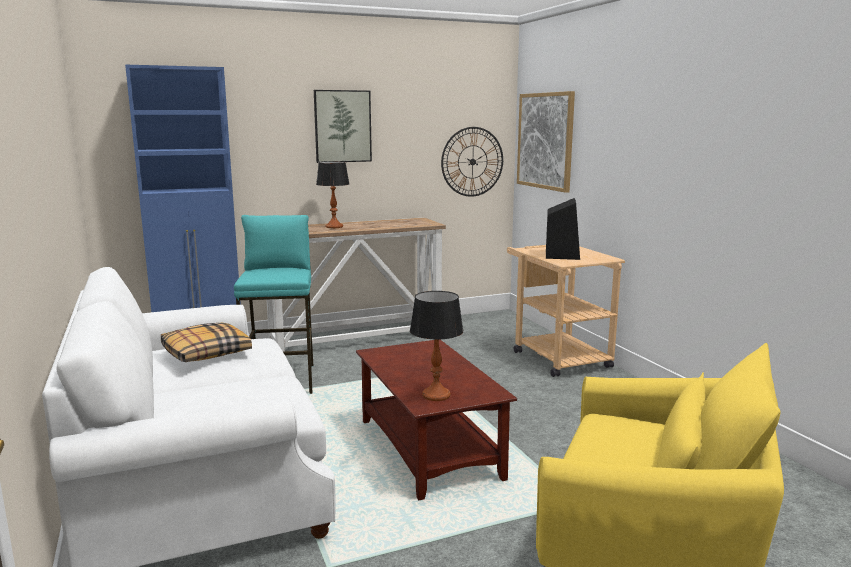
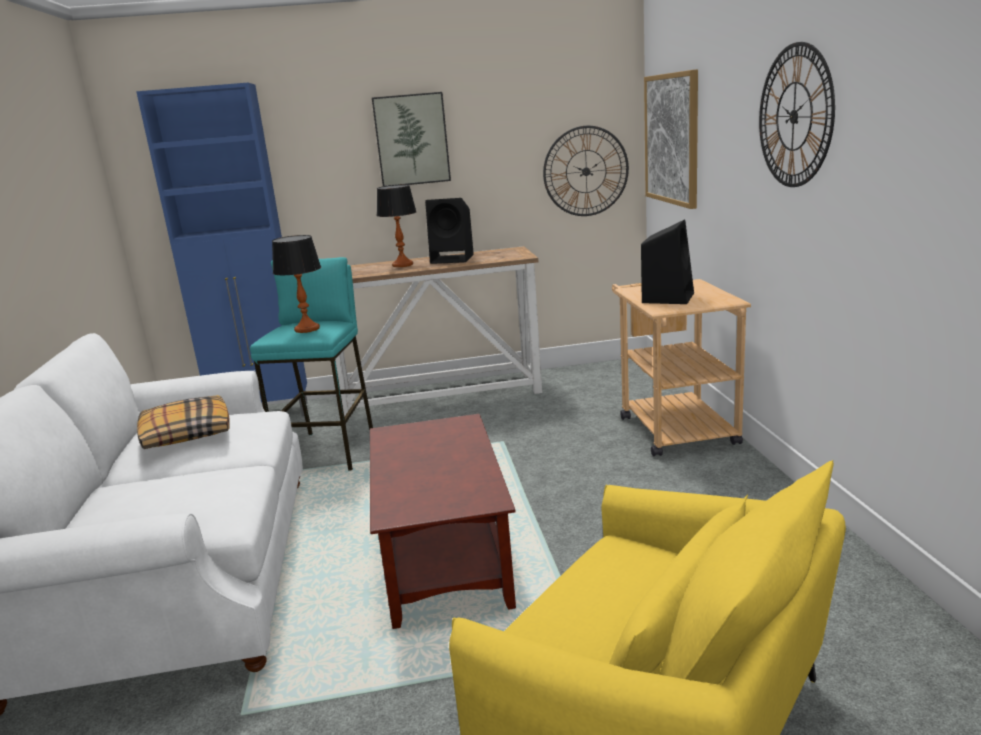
camera: 15 degrees right, 5 degrees up
table lamp [410,291,464,401] -> table lamp moved to [272,235,321,333]
none -> black speaker [425,198,474,264]
none -> wall clock [759,42,835,187]

